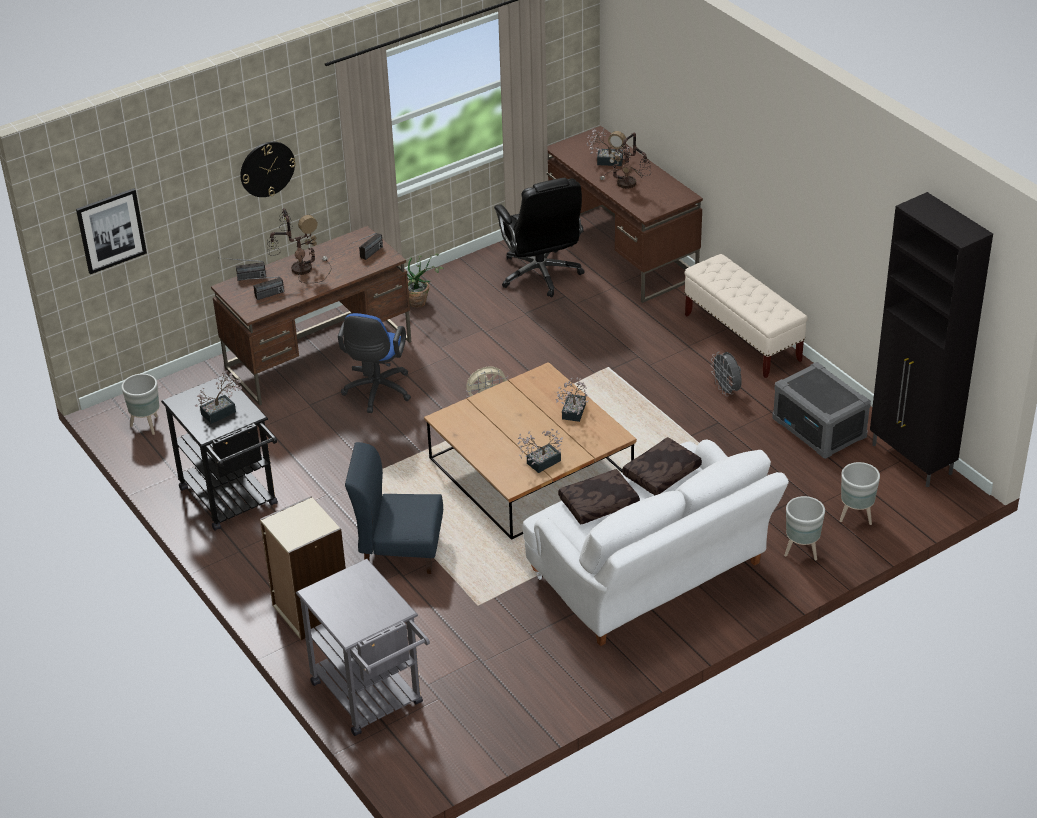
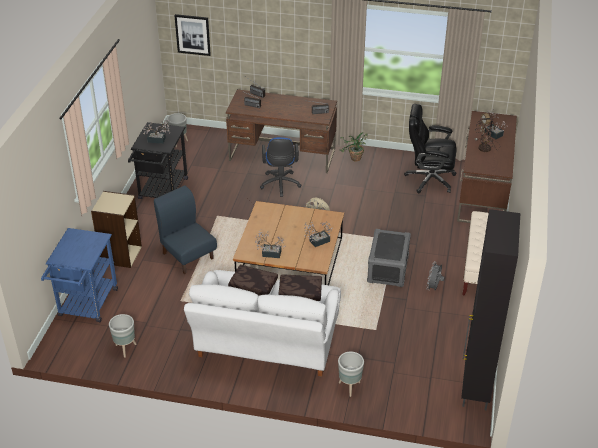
camera: 45 degrees right, 0 degrees up
wall clock [240,142,296,197] -> none
table lamp [267,208,331,283] -> none
grey cart [296,559,430,736] -> blue cart [41,228,118,322]
blue office chair [338,313,411,413] -> blue office chair turned 60 degrees counterclockwise [260,137,302,197]
black office chair [494,178,585,297] -> black office chair turned 75 degrees clockwise [404,104,457,193]
grey storage box [772,362,871,459] -> grey storage box moved to [367,229,411,287]
grey planter [840,462,880,525] -> grey planter moved to [109,314,136,358]

